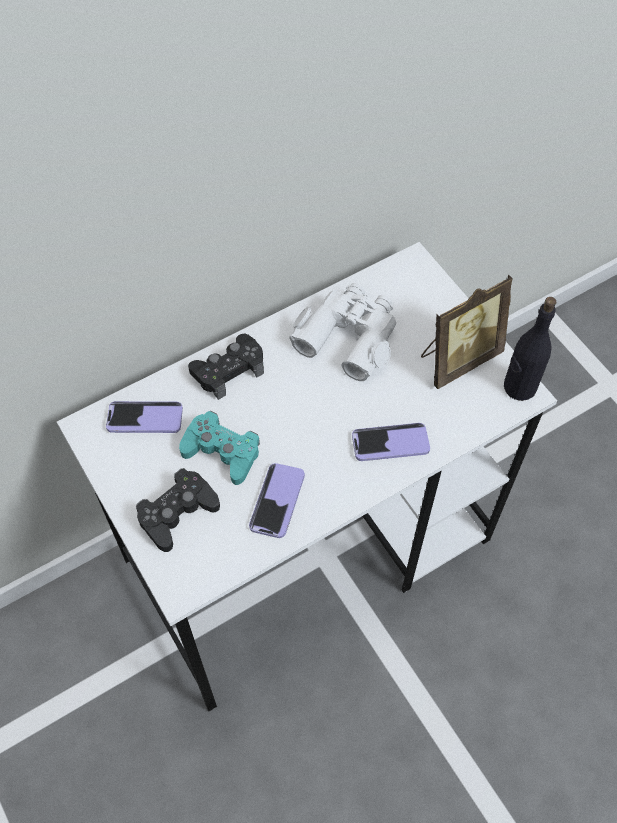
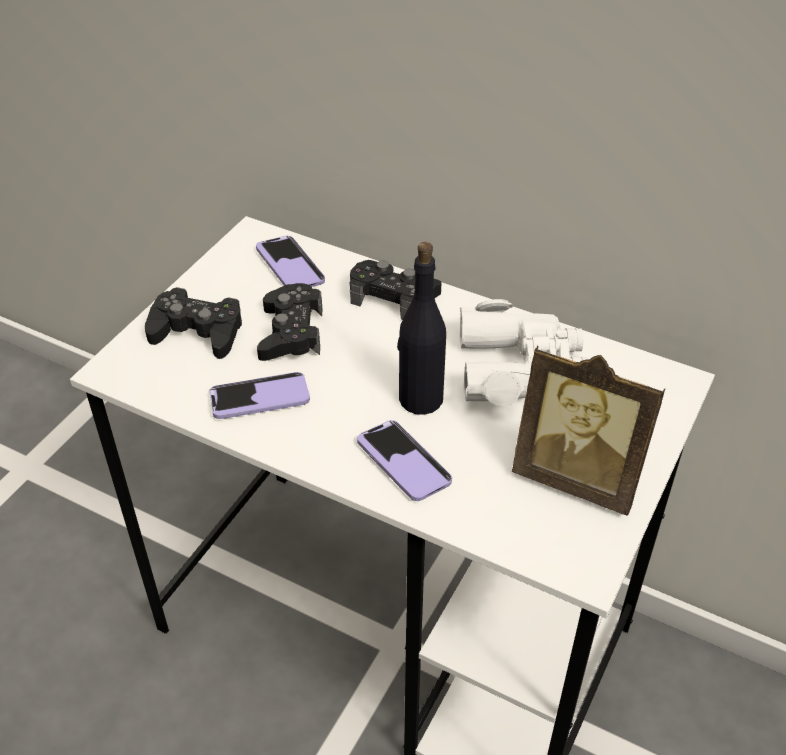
camera: 60 degrees right, 15 degrees down
turquoise game controller [179,411,260,485] -> black game controller [257,283,322,361]
black bottle [504,297,557,401] -> black bottle moved to [397,242,446,415]

